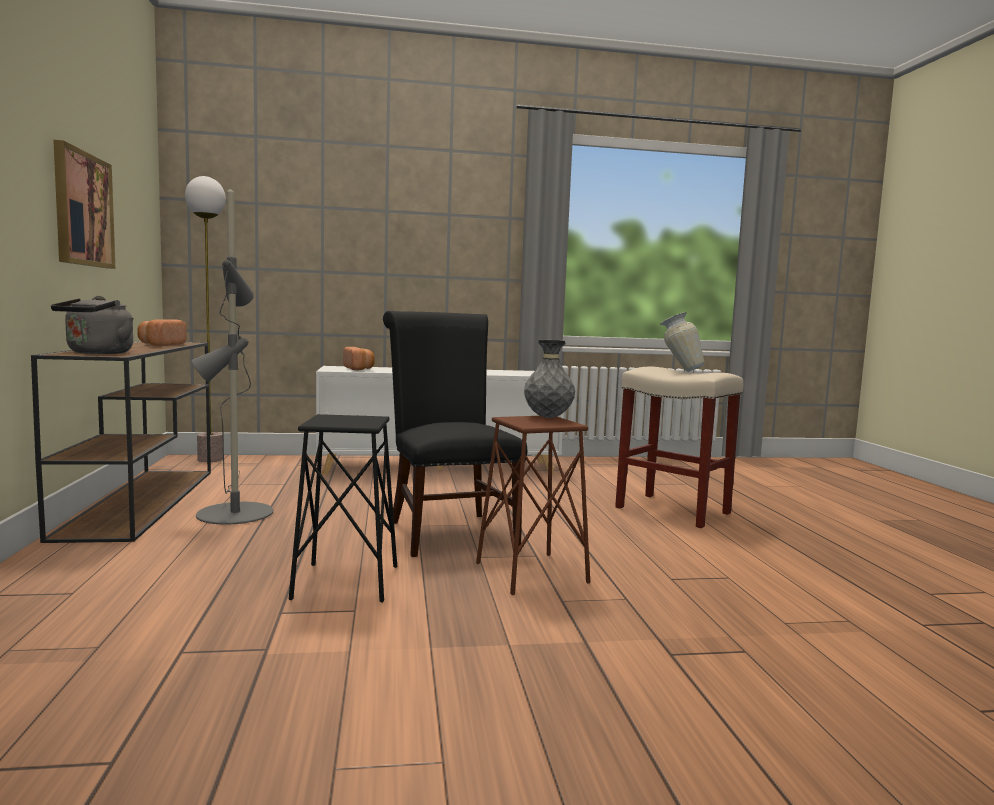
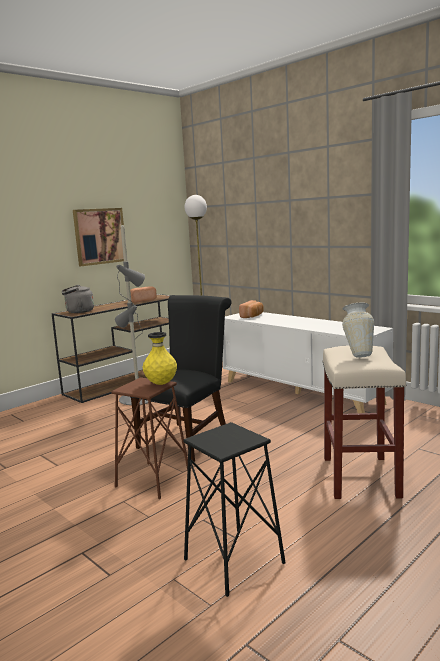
camera: 55 degrees right, 5 degrees up
black stool [289,414,397,602] -> black stool moved to [184,422,286,597]
grey vase [524,340,575,418] -> yellow vase [143,332,177,385]

